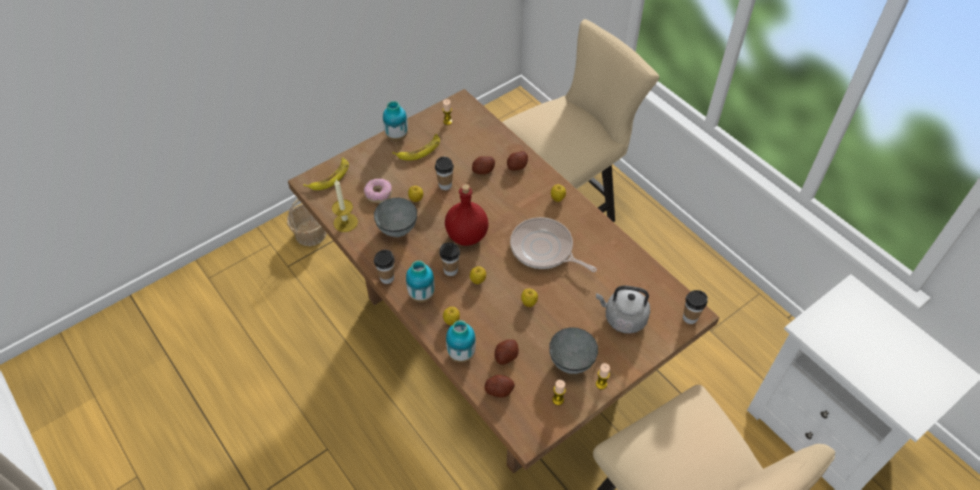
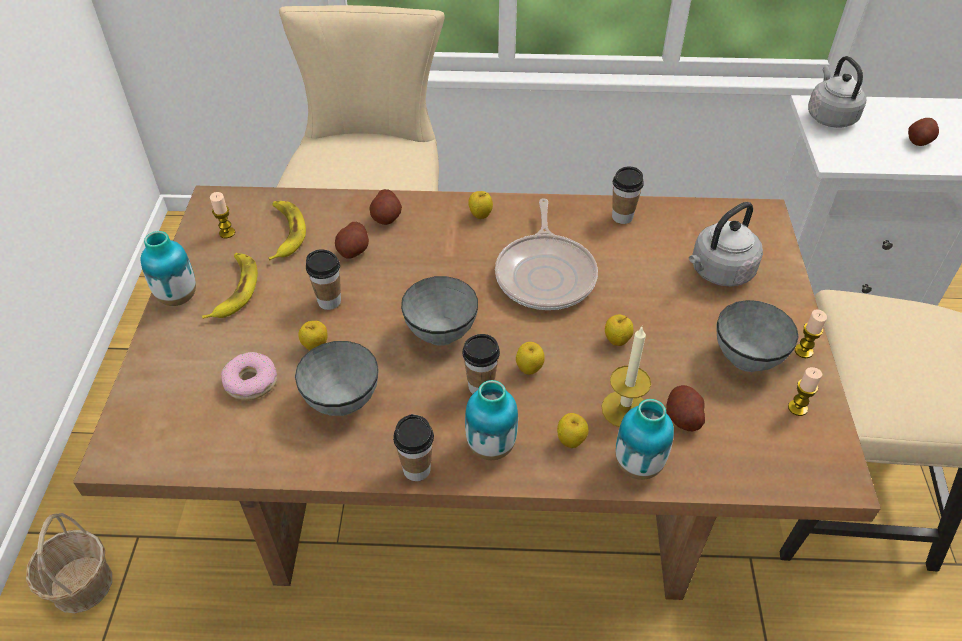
camera: 50 degrees left, 5 degrees down
banana [303,157,349,190] -> banana moved to [268,201,306,260]
candle [332,179,358,232] -> candle moved to [602,327,651,427]
red bottle [445,184,489,246] -> grey bowl [401,276,478,346]
potato [484,375,515,397] -> potato moved to [908,118,939,146]
frying pan [510,217,597,272] -> frying pan turned 75 degrees counterclockwise [495,198,598,310]
cup [683,290,708,324] -> cup moved to [612,166,644,224]
none -> grey kettle [808,56,866,128]

